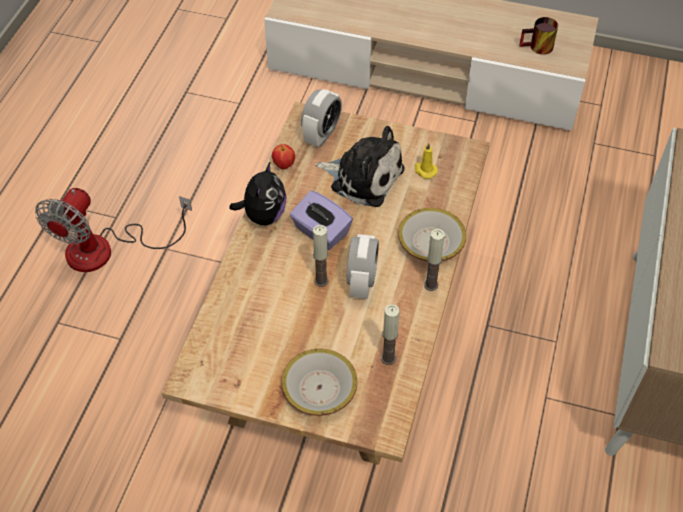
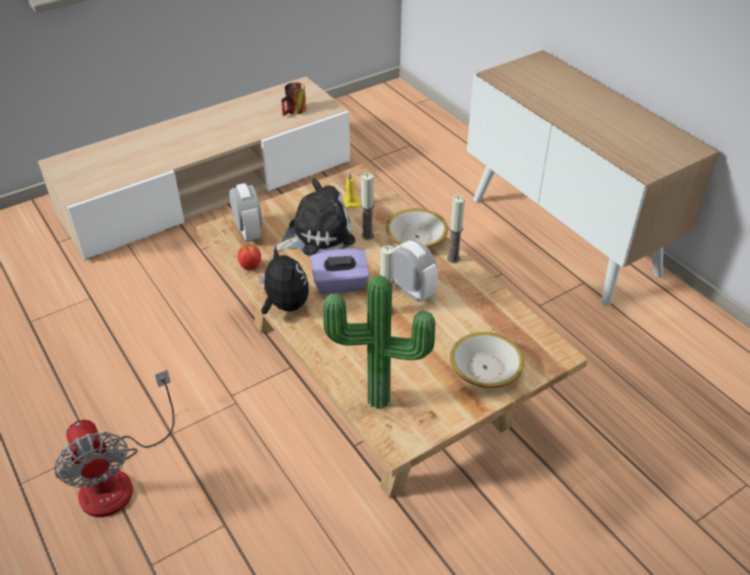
camera: 50 degrees left, 10 degrees down
candle [381,304,400,365] -> candle moved to [361,173,374,240]
none -> potted plant [323,275,435,409]

